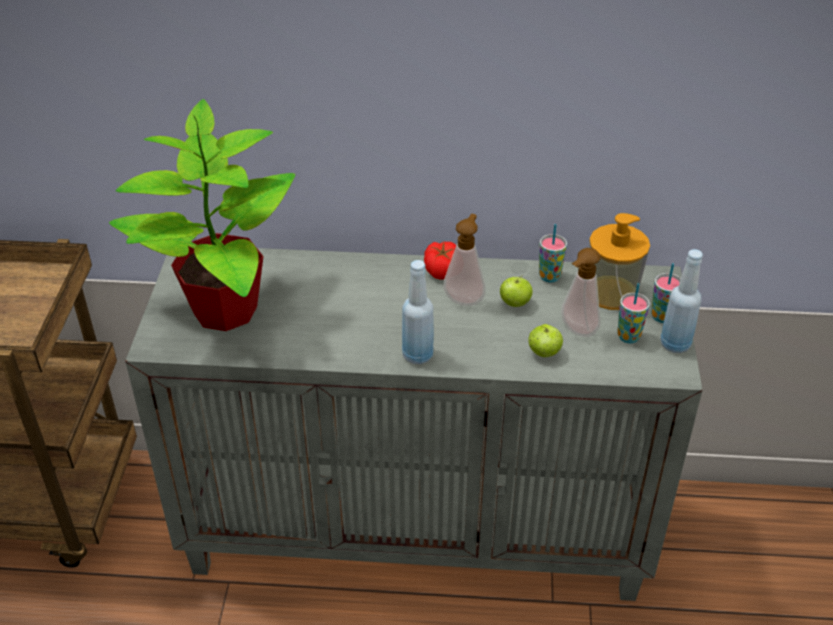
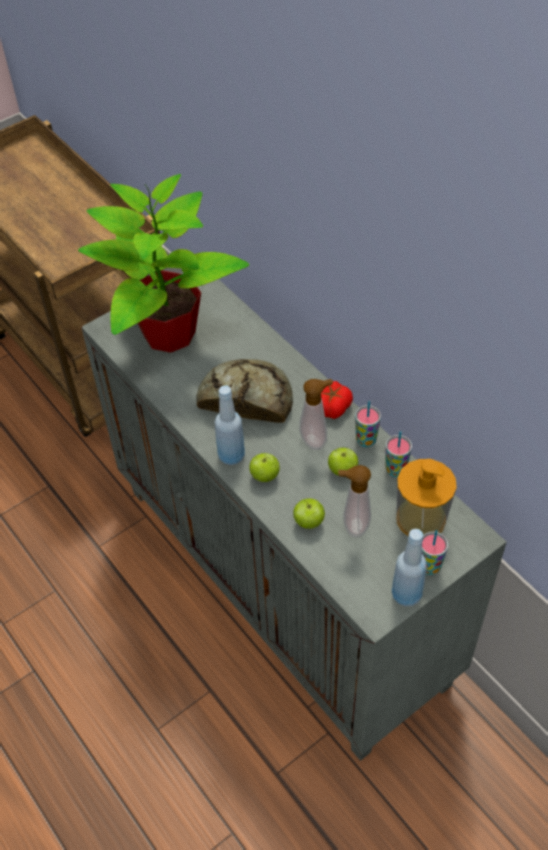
camera: 50 degrees right, 10 degrees up
cup [617,283,650,343] -> cup moved to [355,401,381,447]
none -> bread [196,359,293,423]
none -> apple [249,453,280,482]

